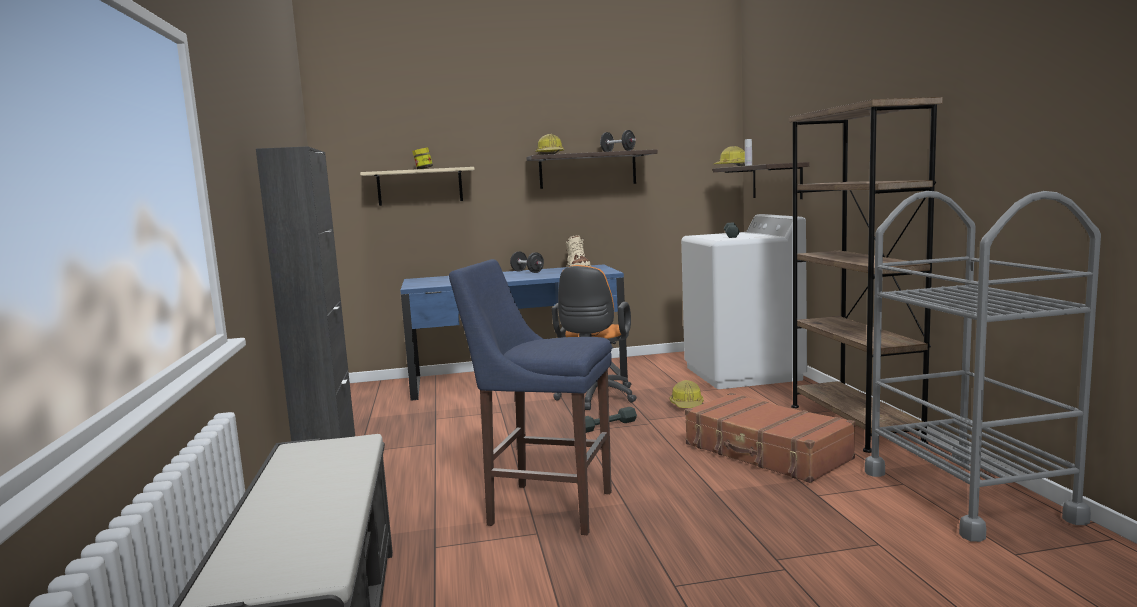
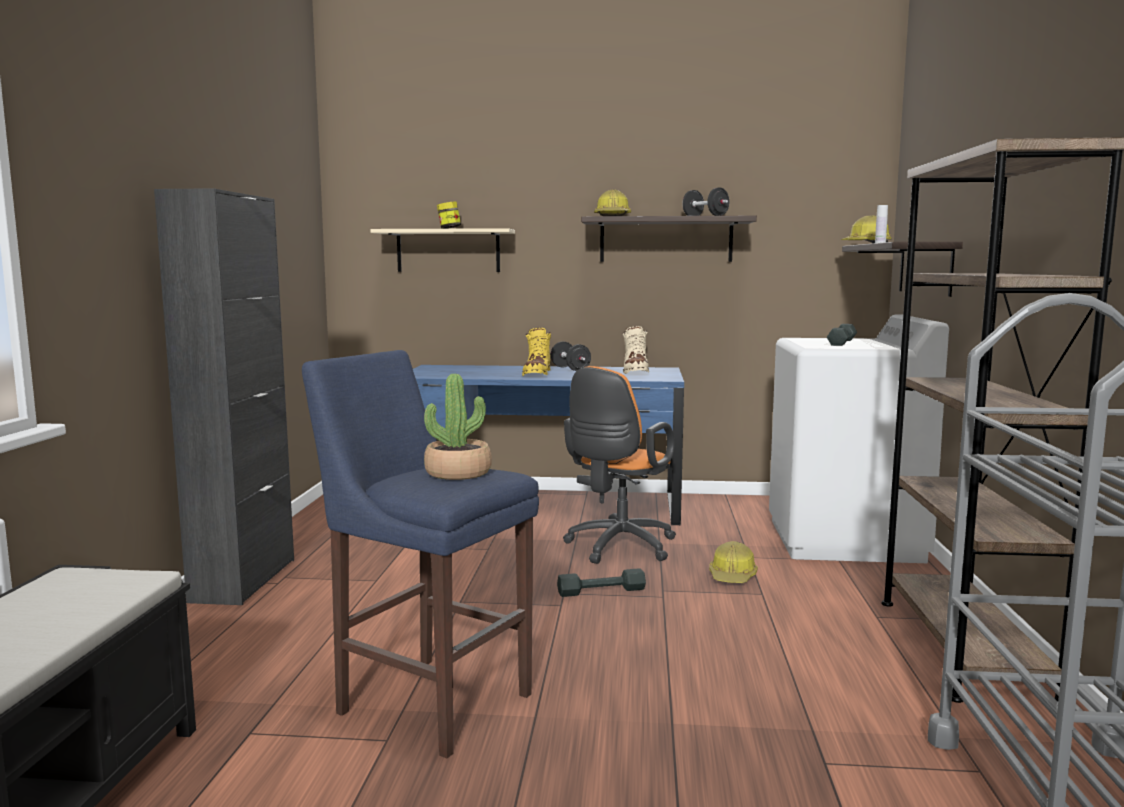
camera: 15 degrees right, 0 degrees up
brown suitcase [685,393,856,483] -> none
none -> potted plant [424,374,492,480]
none -> yellow boot [522,327,551,376]

